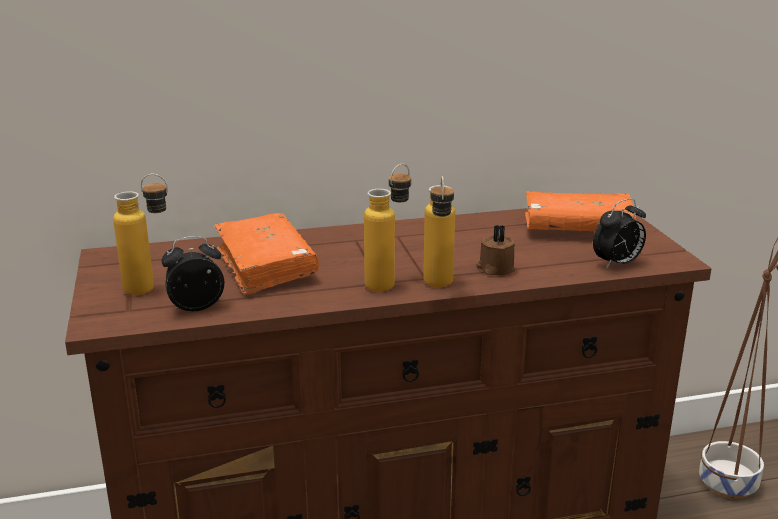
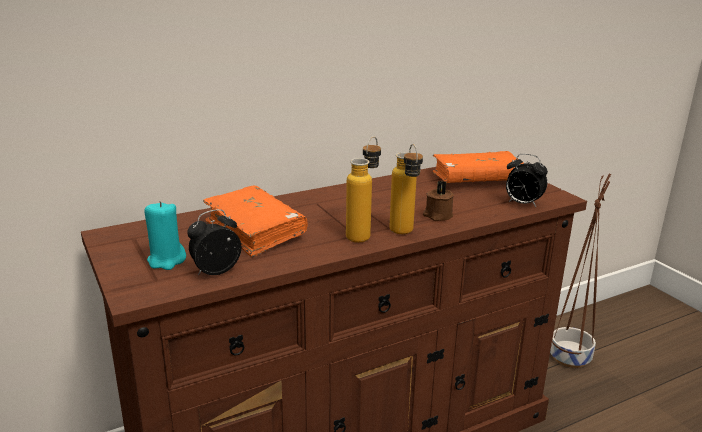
camera: 15 degrees left, 0 degrees up
bottle [113,174,168,295] -> turquoise candle [144,201,186,270]
alarm clock [593,199,646,269] -> alarm clock turned 75 degrees clockwise [506,154,548,207]

